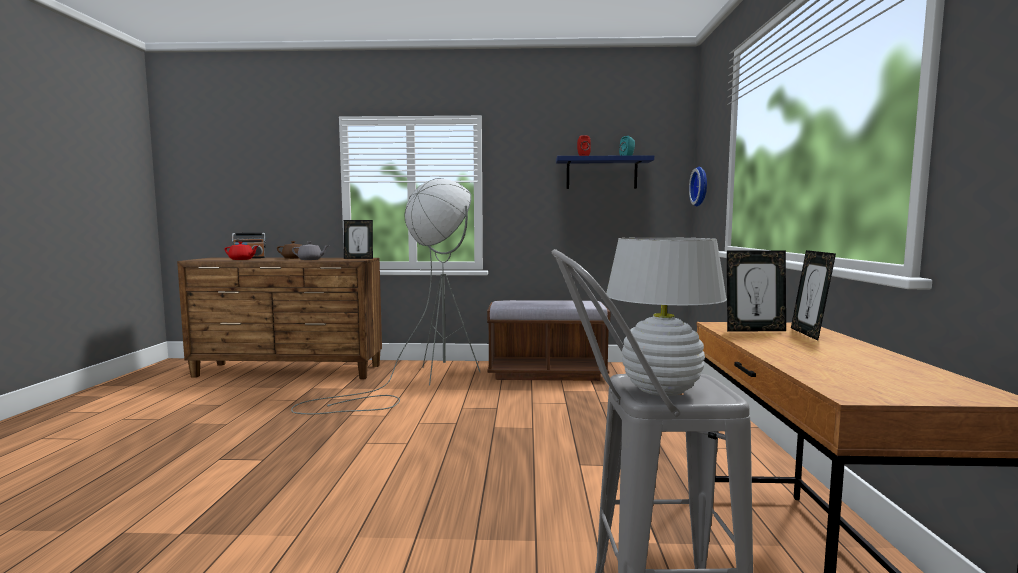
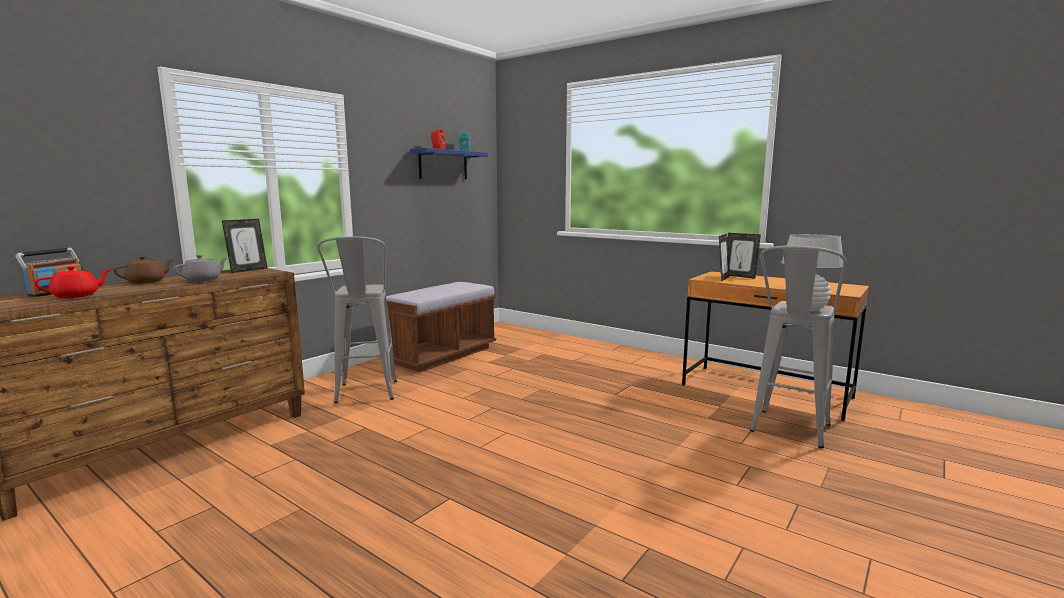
camera: 55 degrees left, 5 degrees up
grey floor lamp [291,178,480,414] -> grey stool [317,236,397,403]
wall clock [689,167,707,206] -> none

